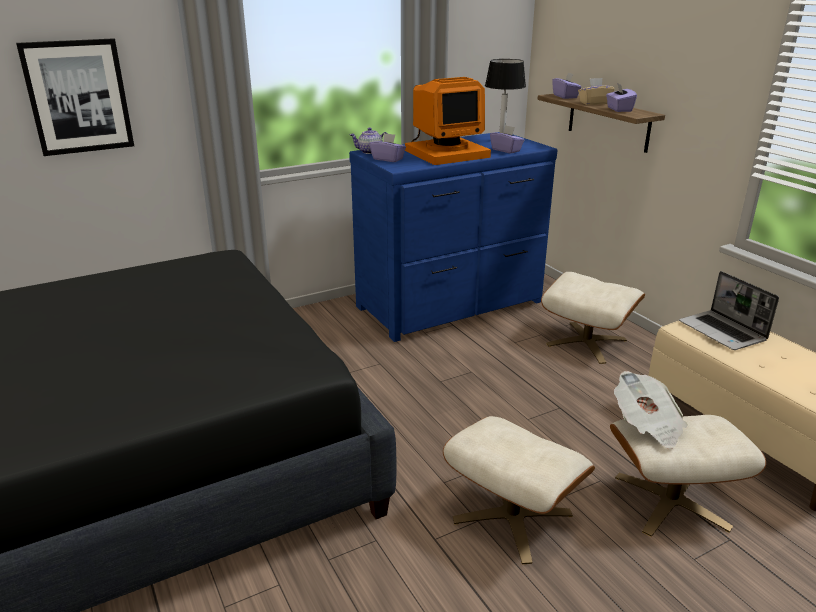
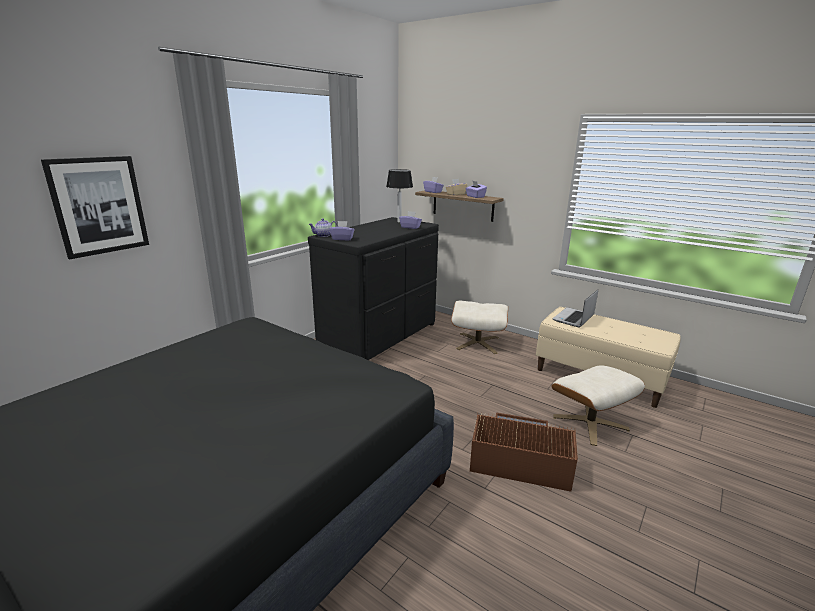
camera: 25 degrees left, 5 degrees down
blue dresser [349,132,557,342] -> black dresser [308,217,439,360]
monitor [405,77,491,165] -> none
beige ottoman [443,416,595,564] -> brown storage box [470,412,578,491]
newspaper [614,371,688,449] -> none
laptop [679,271,779,350] -> laptop turned 90 degrees clockwise [552,289,598,328]

